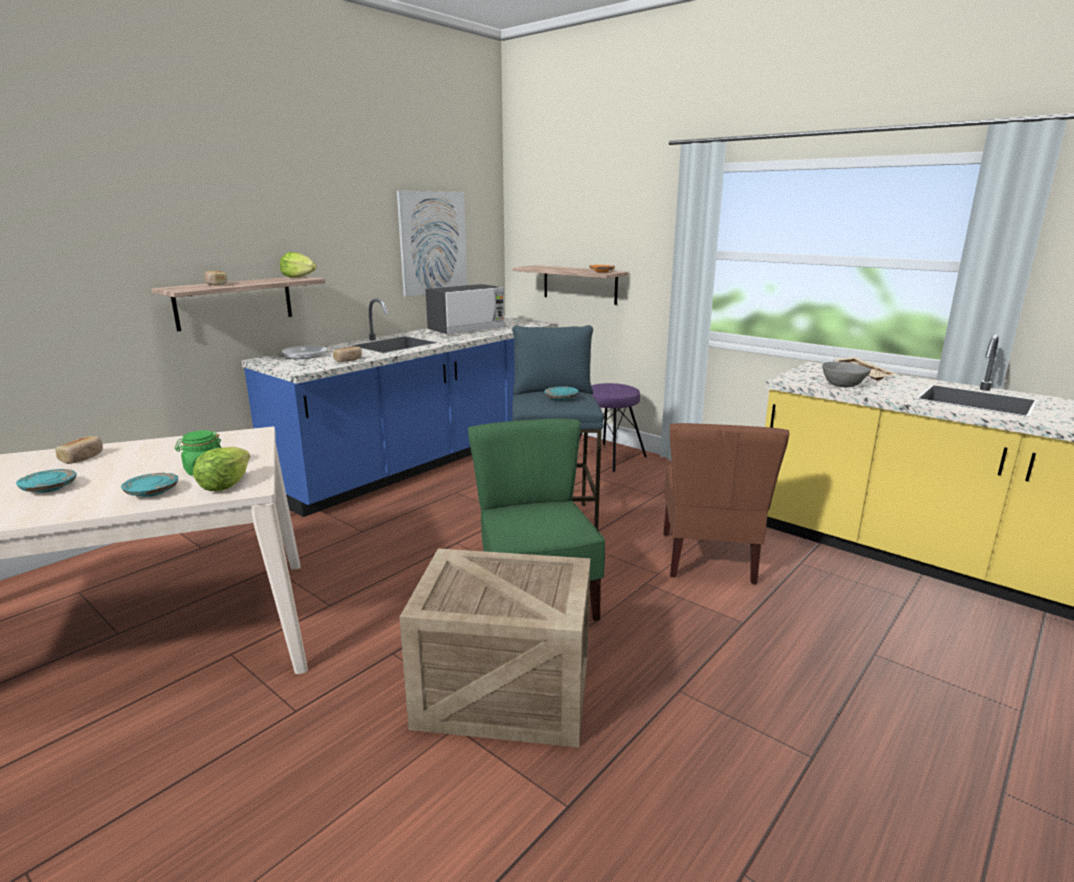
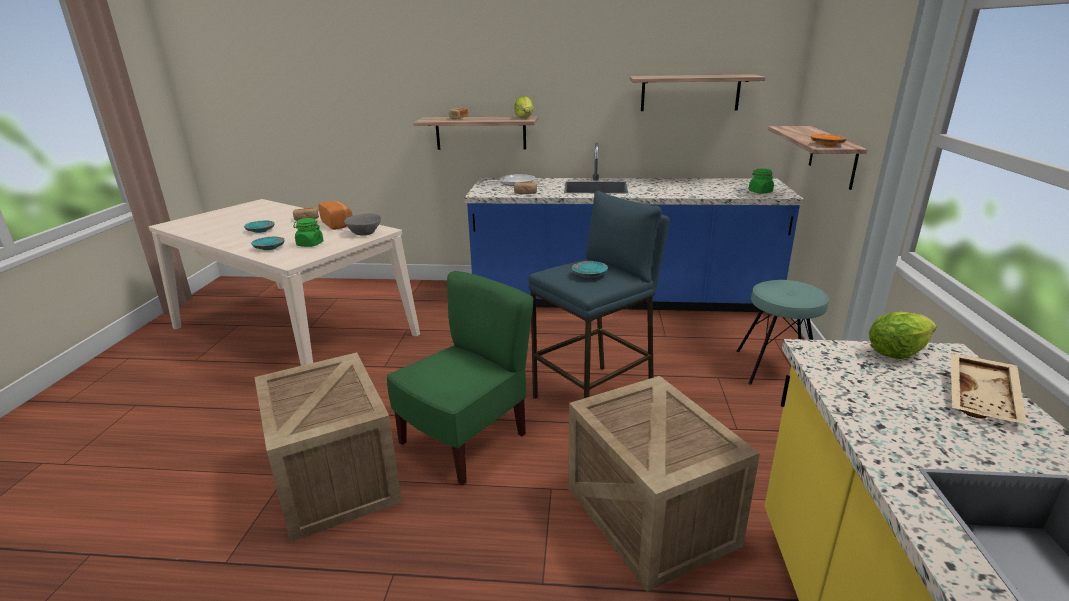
camera: 55 degrees right, 5 degrees up
lettuce [193,447,250,491] -> lettuce moved to [869,312,937,359]
picture [397,191,467,297] -> shelf [630,74,766,111]
microwave [425,284,505,334] -> none
purple stool [579,383,647,472] -> turquoise stool [736,280,829,385]
brown chair [663,423,789,585] -> crate [568,376,760,592]
grey bowl [822,361,871,387] -> grey bowl moved to [344,213,381,236]
none -> bread [318,201,353,230]
none -> green jar [749,169,774,194]

